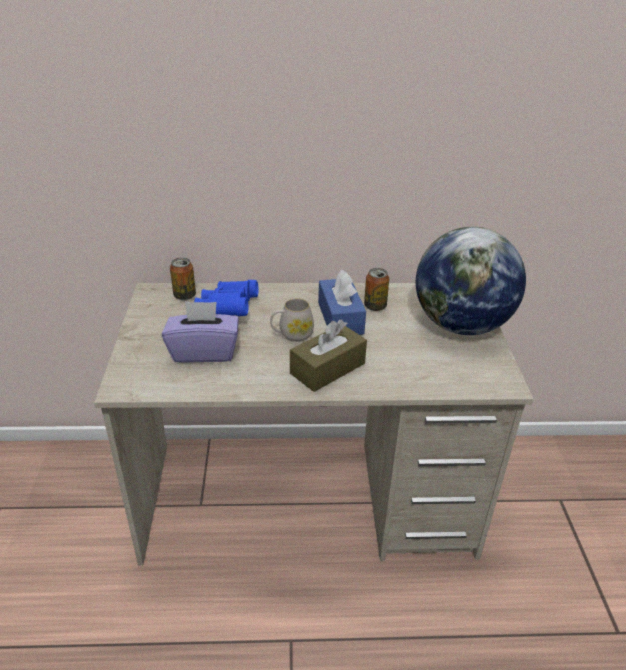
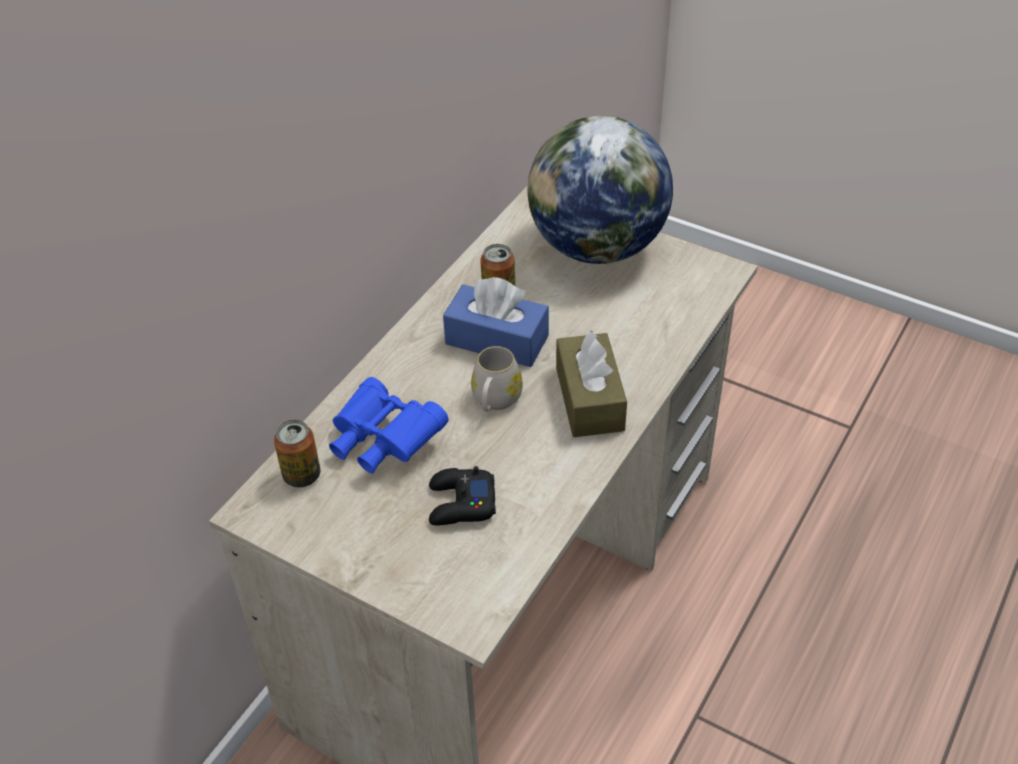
camera: 55 degrees left, 10 degrees up
purple tissue box [162,301,239,363] -> black game controller [429,466,496,526]

